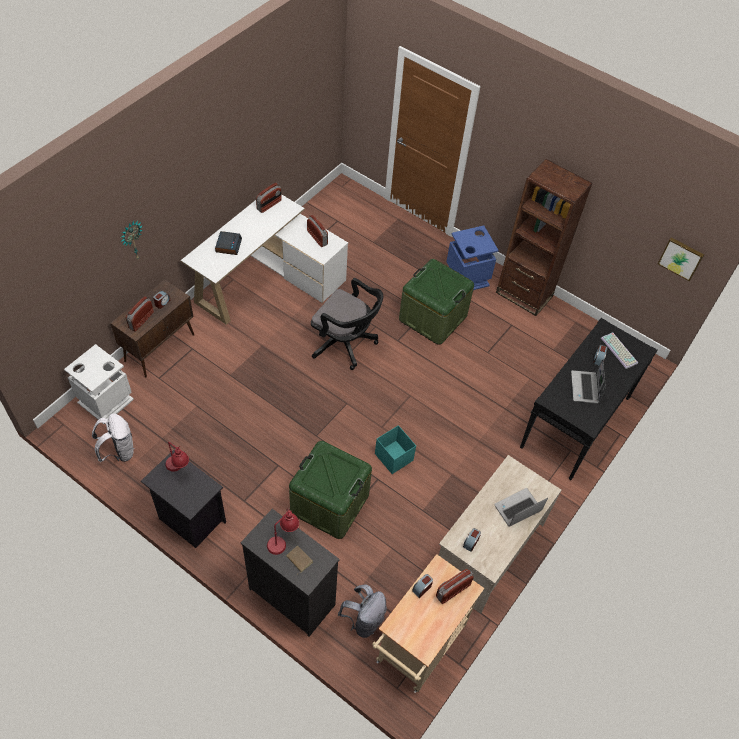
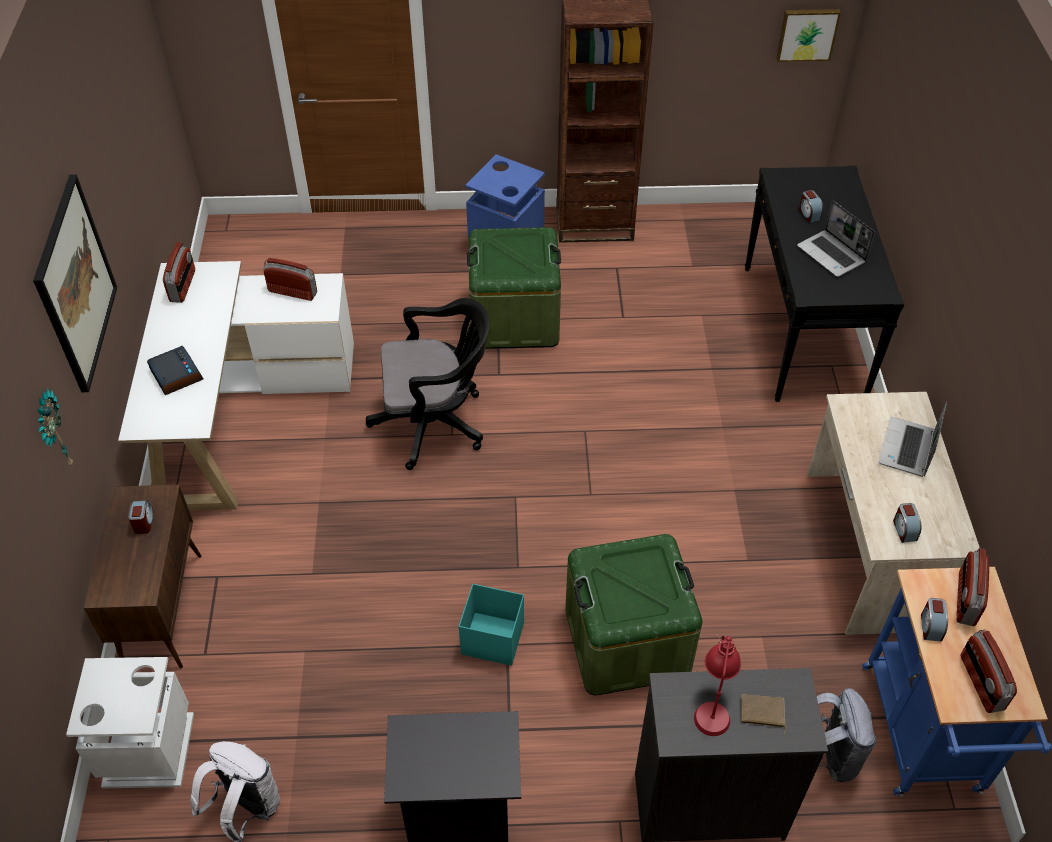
camera: 35 degrees left, 5 degrees down
radio [126,296,154,331] -> radio moved to [961,629,1017,713]
red table lamp [165,442,189,472] -> none
beige cart [372,554,484,693] -> blue cart [862,567,1052,798]
turquoise storage box [375,425,416,474] -> turquoise storage box moved to [459,584,524,666]
keyboard [601,332,638,369] -> none
none -> picture [33,175,117,392]

